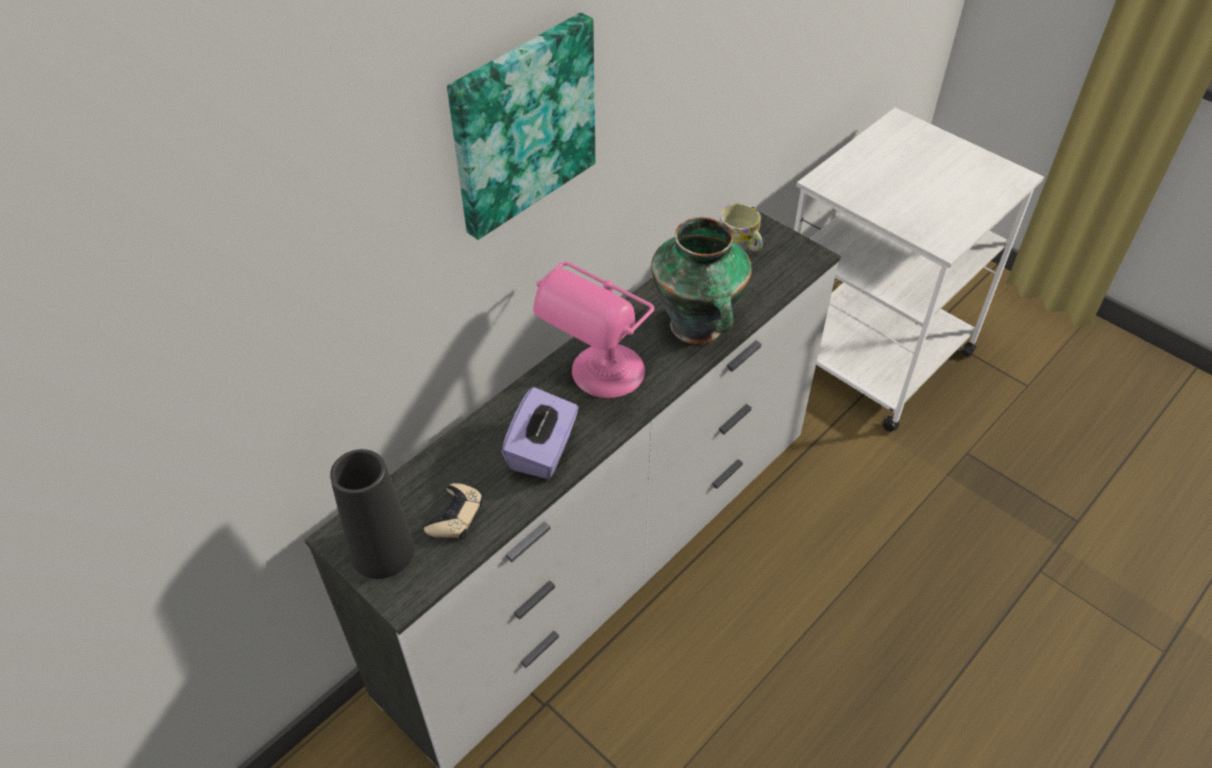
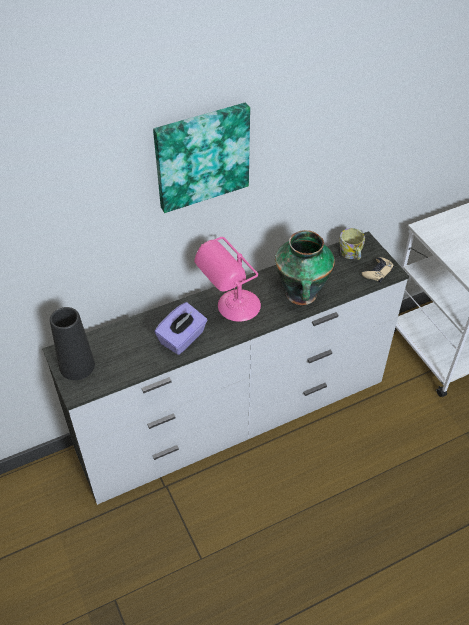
camera: 20 degrees right, 0 degrees up
beige game controller [424,483,483,539] -> beige game controller moved to [362,257,394,283]

